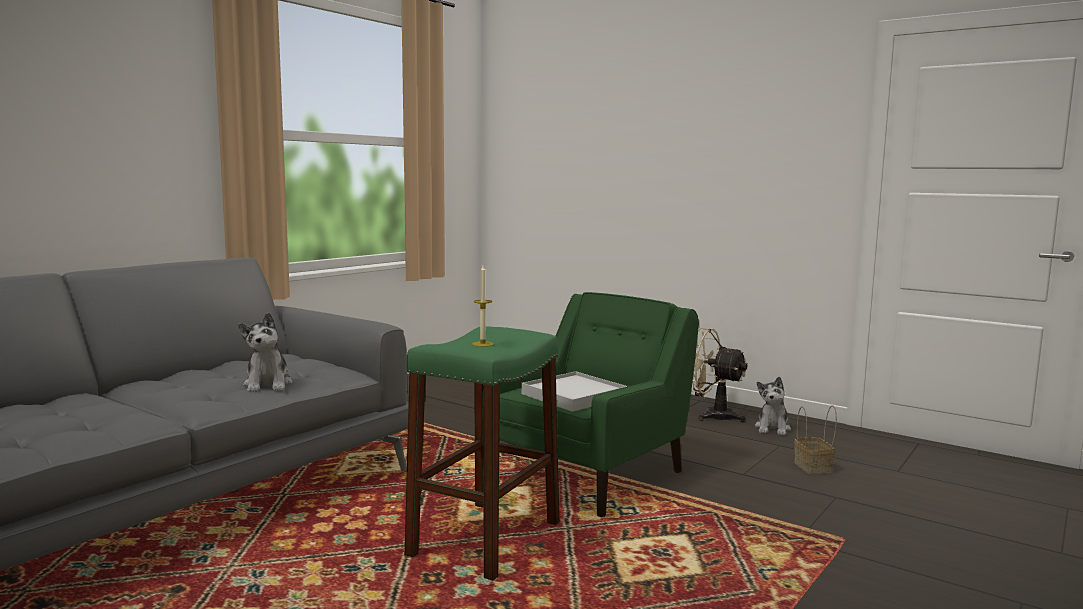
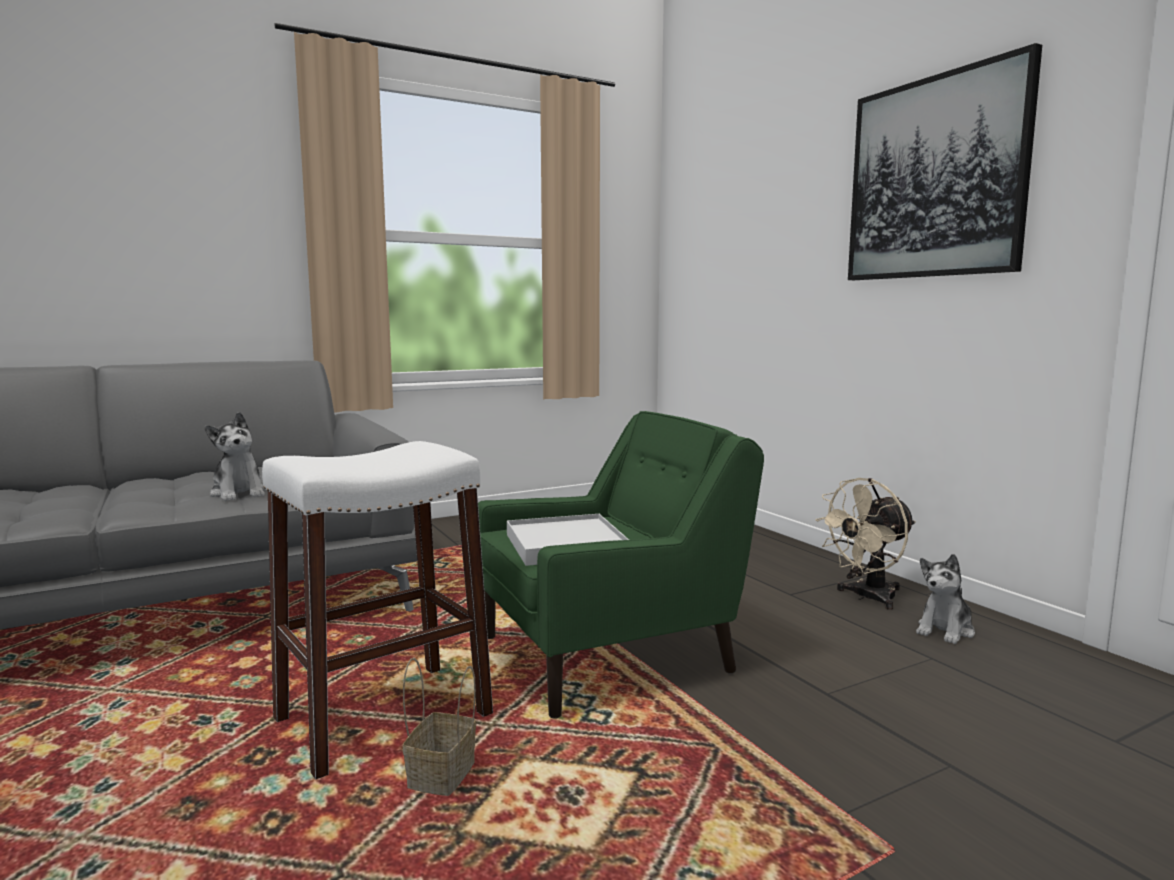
camera: 25 degrees right, 0 degrees up
plush toy [238,312,293,392] -> plush toy turned 45 degrees counterclockwise [205,412,266,501]
green stool [404,326,560,581] -> white stool [262,441,493,780]
candle [472,266,494,347] -> none
beige fan [691,328,748,422] -> beige fan turned 90 degrees counterclockwise [815,478,916,610]
basket [794,405,837,474] -> basket moved to [403,658,476,796]
none -> picture [848,43,1042,280]

